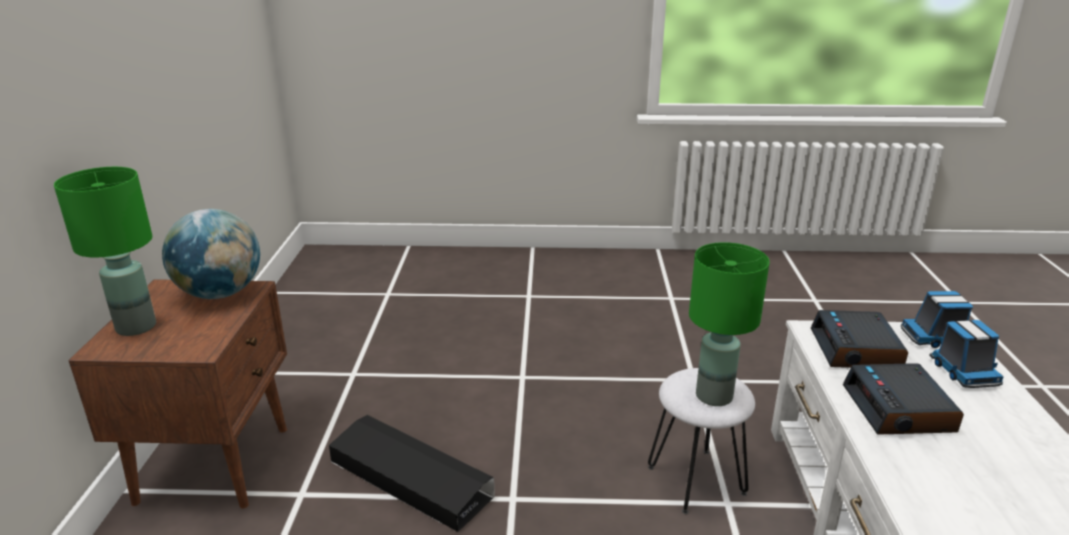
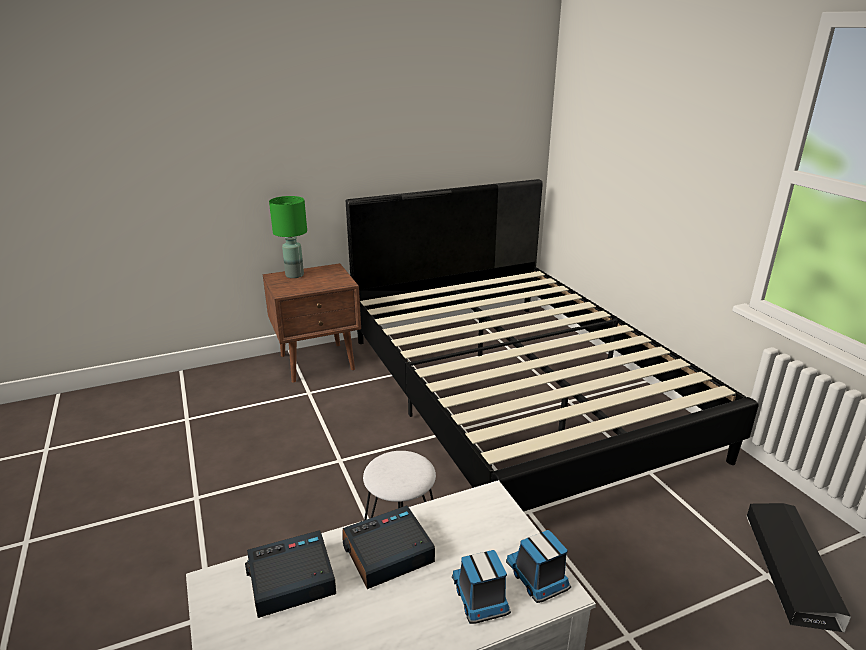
camera: 65 degrees right, 0 degrees up
globe [162,209,260,299] -> none
black storage box [329,415,495,532] -> black storage box moved to [746,503,851,632]
green table lamp [689,242,770,406] -> none
alarm clock [811,310,908,368] -> alarm clock moved to [245,530,336,618]
toy truck [929,320,1004,388] -> toy truck turned 105 degrees clockwise [452,550,511,624]
none -> black bed [346,179,759,512]

